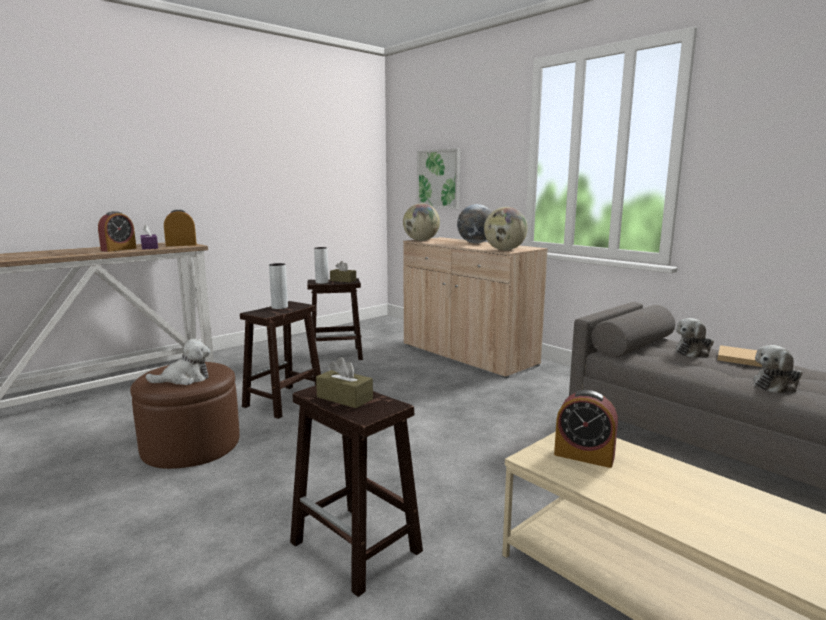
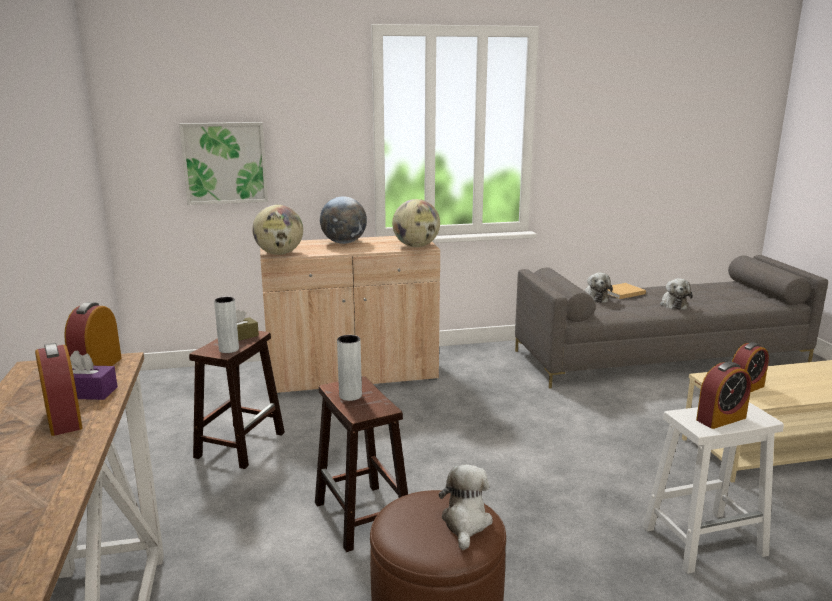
camera: 60 degrees left, 5 degrees up
brown stool [290,385,423,597] -> white stool [643,402,784,574]
brown tissue box [316,357,373,408] -> alarm clock [696,361,752,429]

